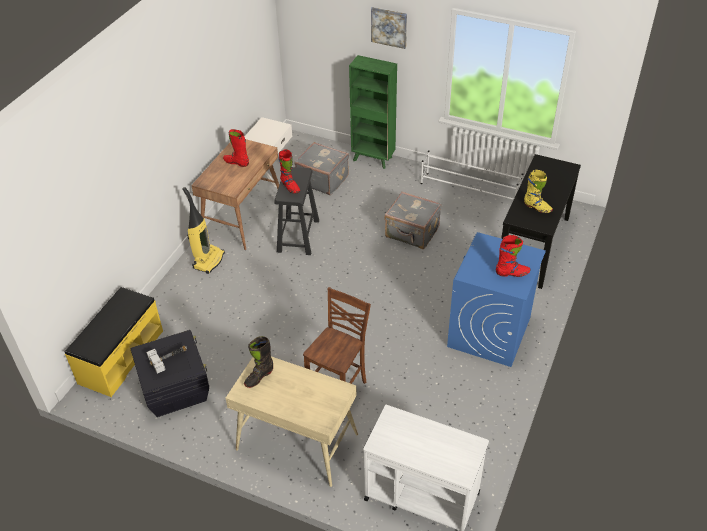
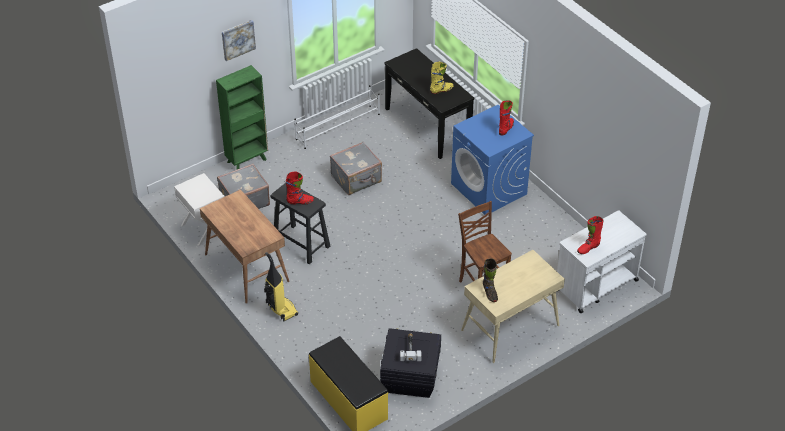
camera: 60 degrees left, 0 degrees up
red boot [223,129,249,167] -> red boot moved to [577,216,603,254]

